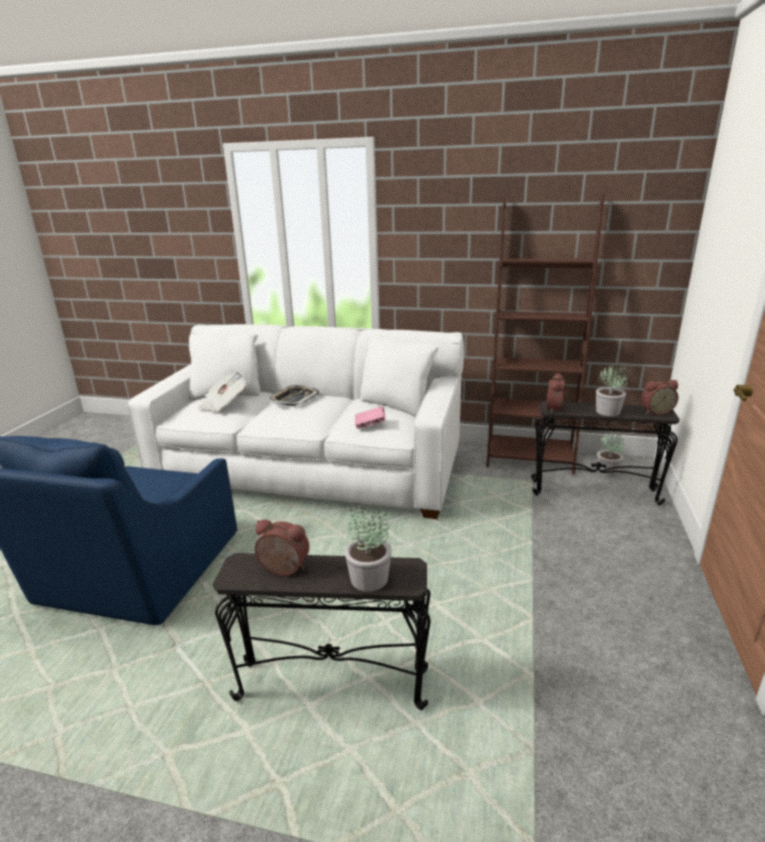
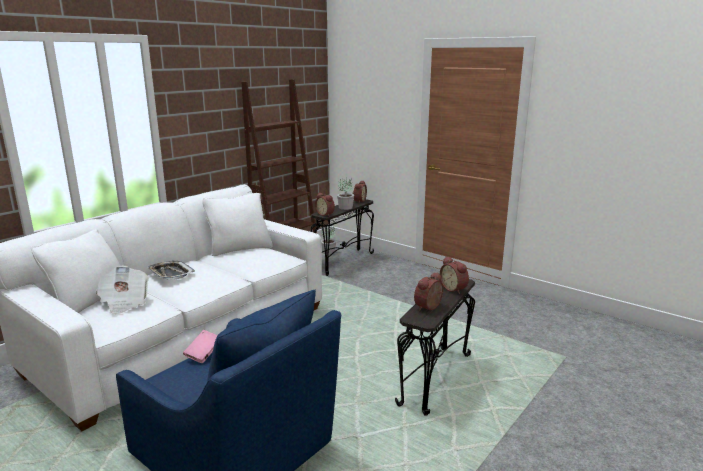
camera: 65 degrees left, 5 degrees down
potted plant [345,507,392,592] -> alarm clock [440,257,469,294]
pink book [355,406,385,429] -> pink book moved to [183,330,217,363]

